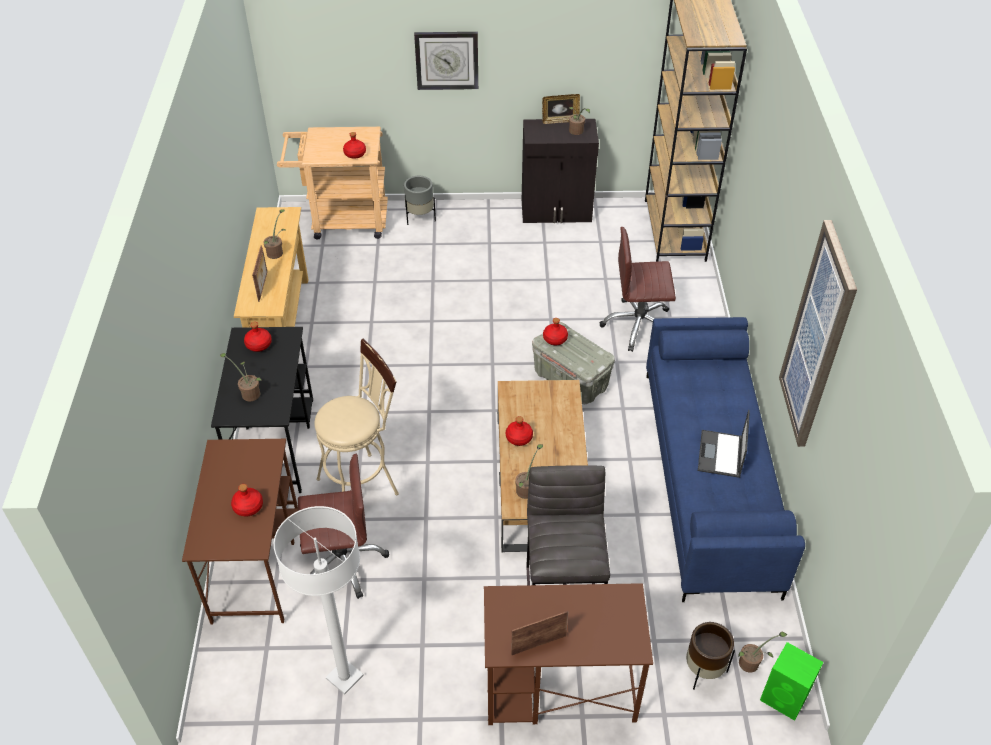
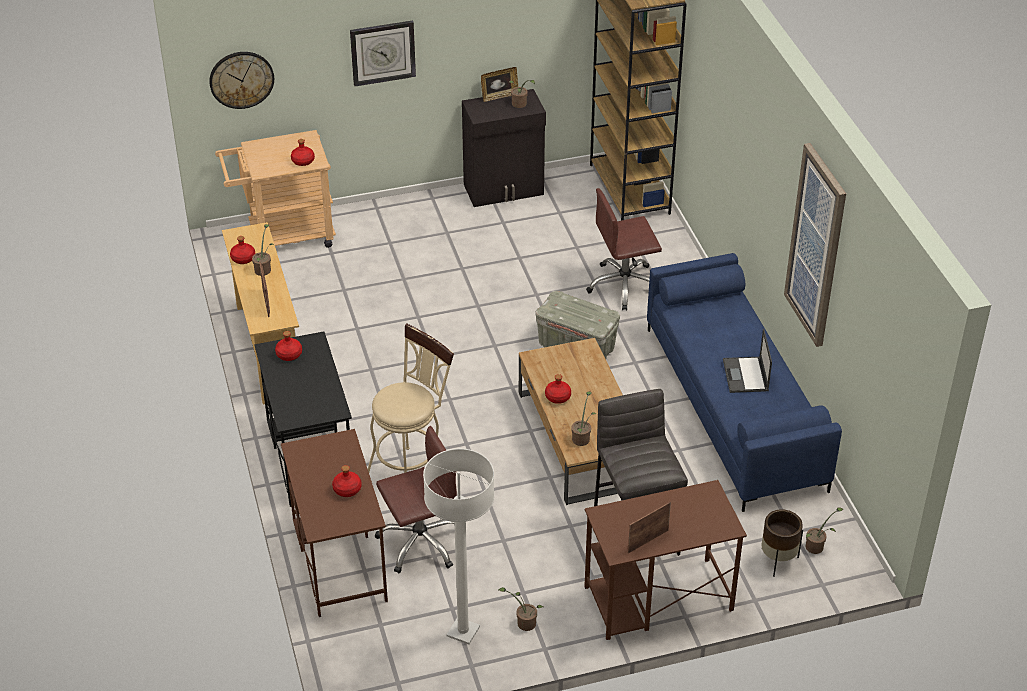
camera: 15 degrees left, 5 degrees down
potted plant [220,353,262,401] -> potted plant moved to [499,587,543,631]
grey planter [404,176,436,225] -> none
red bottle [543,318,568,345] -> red bottle moved to [230,236,255,264]
green speaker [760,642,823,721] -> none
none -> wall clock [209,52,274,109]

